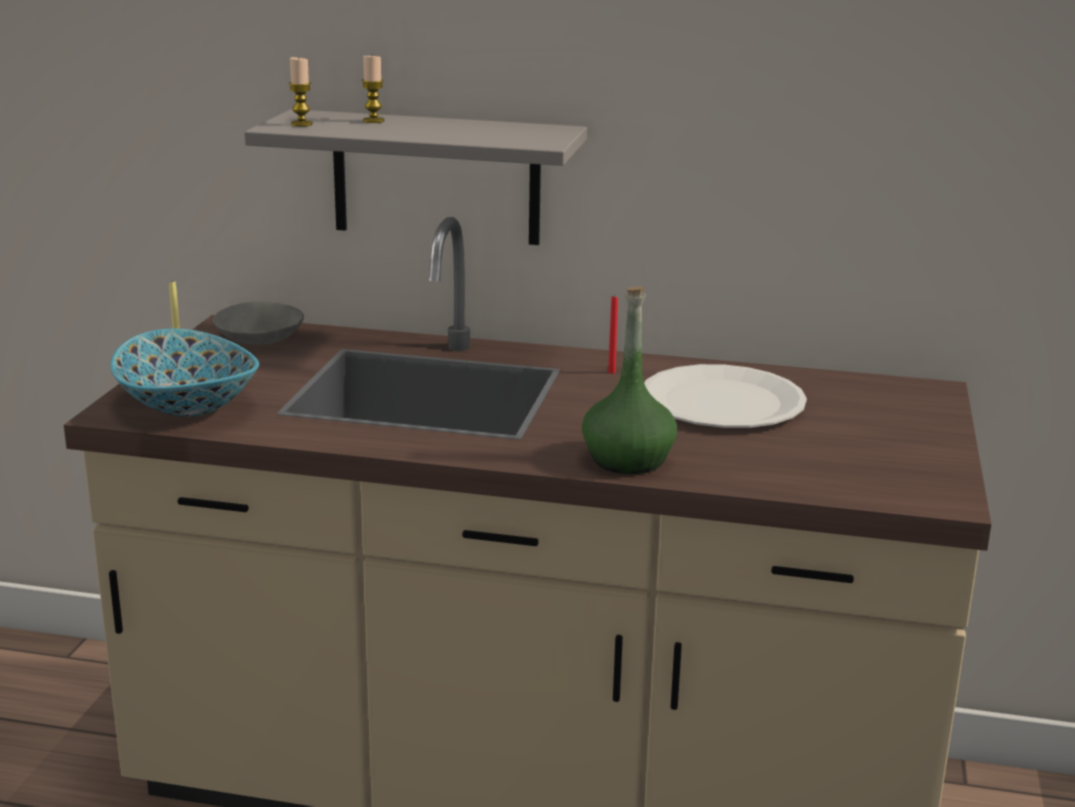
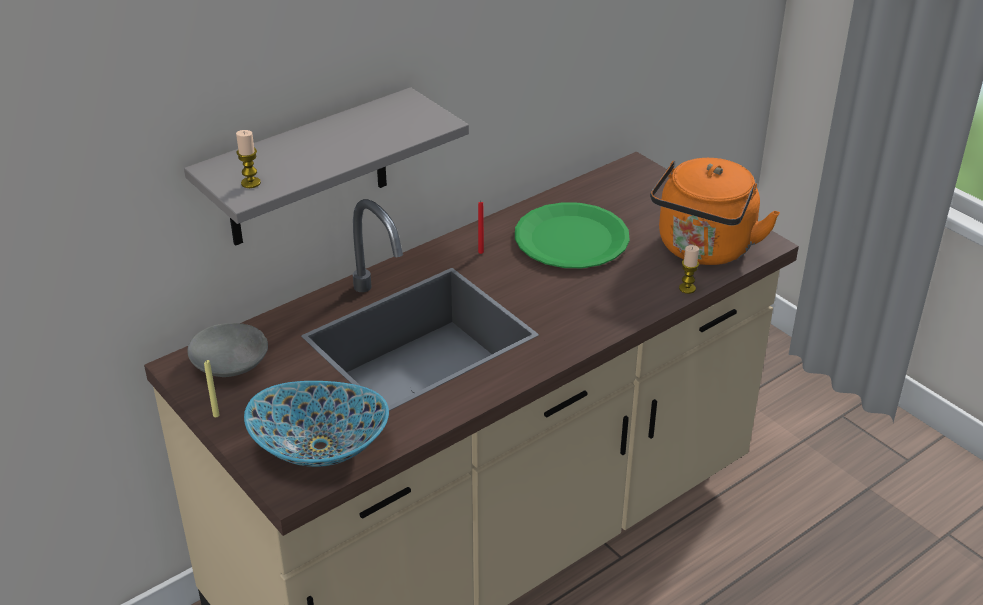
camera: 50 degrees left, 15 degrees up
candle [362,56,384,123] -> candle moved to [679,245,699,294]
green bottle [582,287,677,474] -> none
white plate [644,364,807,428] -> green plate [515,202,630,268]
none -> orange kettle [650,158,780,265]

